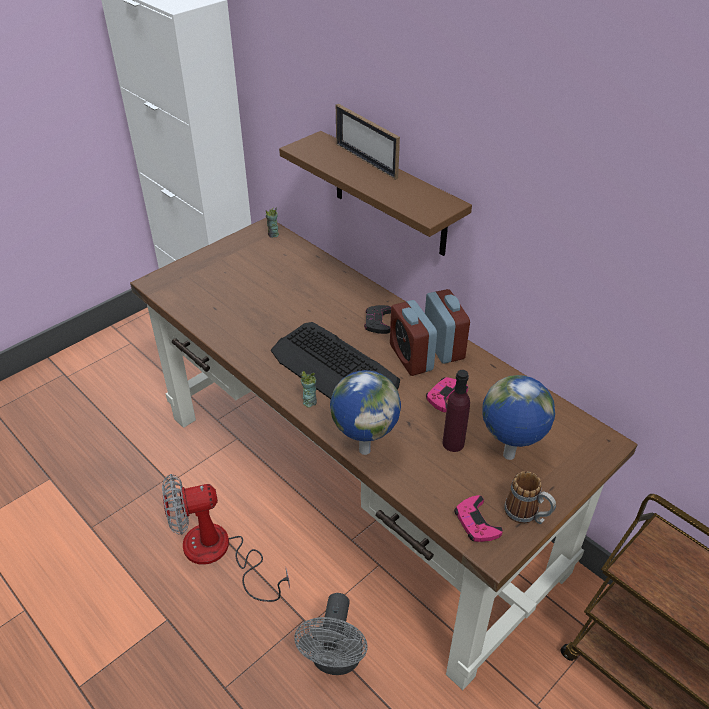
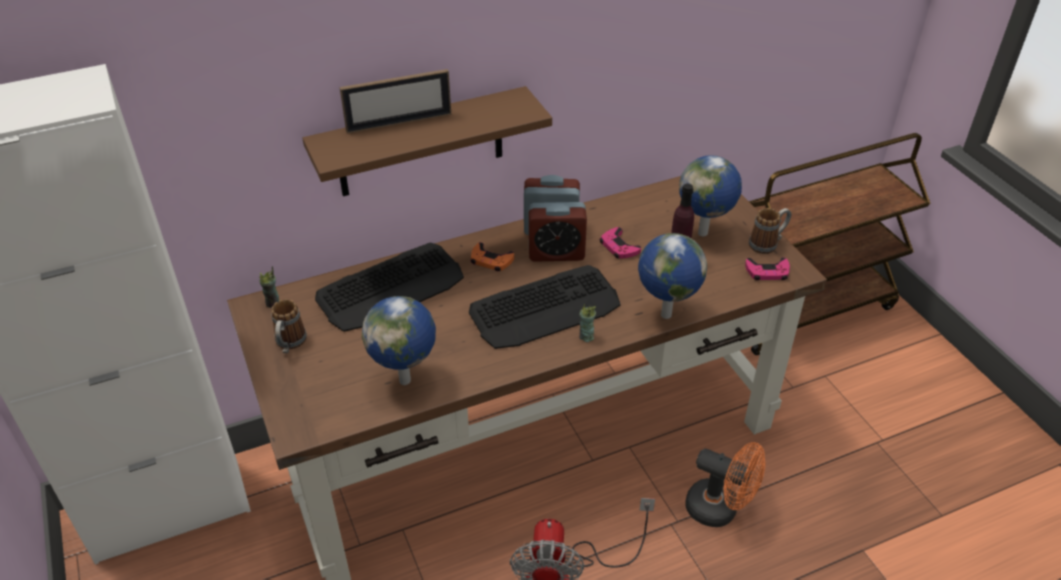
camera: 70 degrees left, 0 degrees up
grey fan [294,593,368,675] -> orange fan [685,442,766,527]
black game controller [364,305,391,334] -> orange game controller [470,242,514,271]
none -> mug [271,299,307,353]
none -> keyboard [315,242,464,332]
none -> globe [362,296,436,385]

